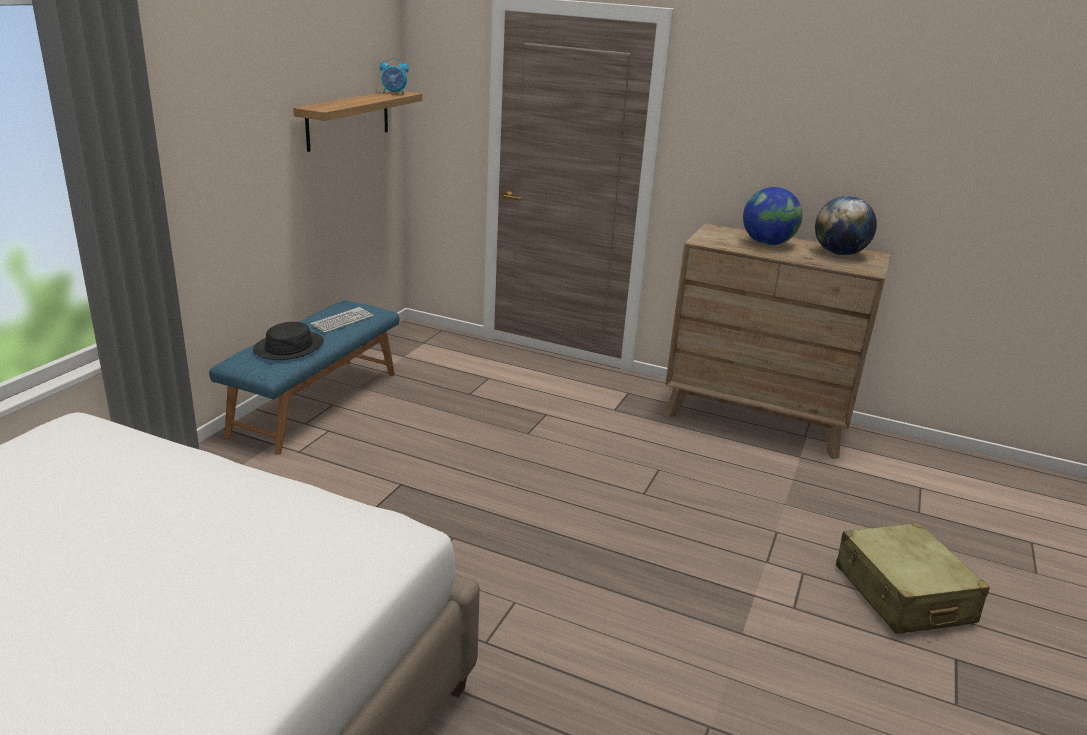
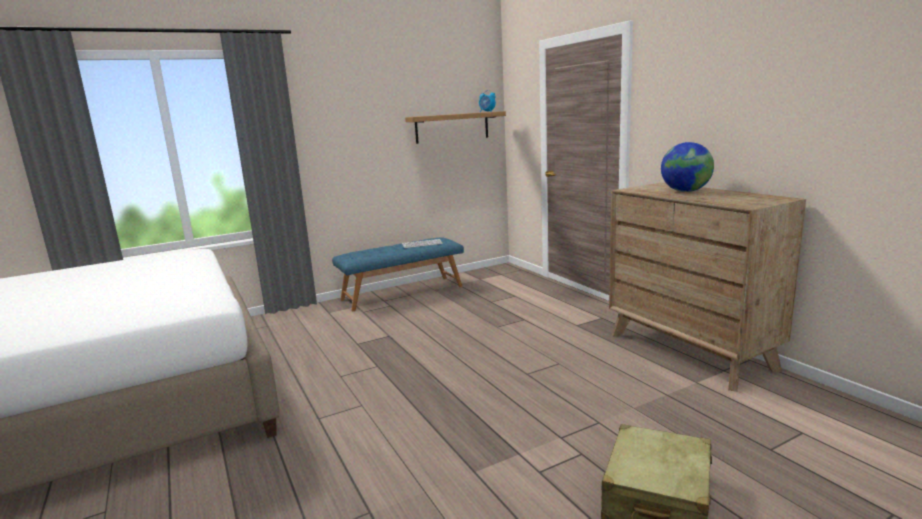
camera: 40 degrees right, 10 degrees down
black hat [253,322,324,360] -> none
globe [815,196,877,255] -> none

